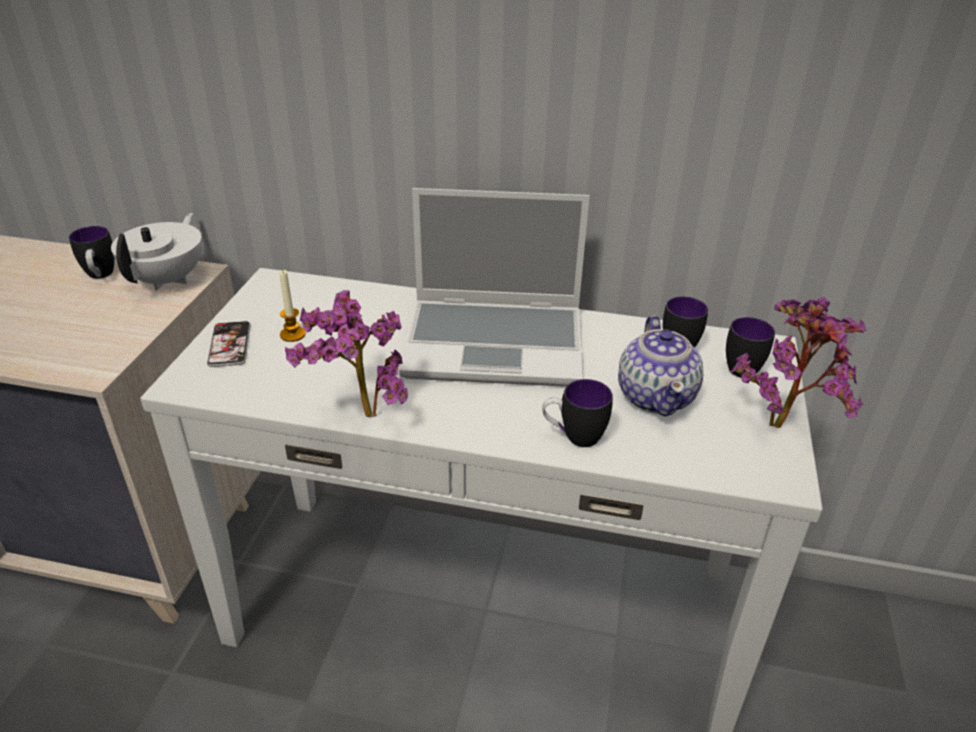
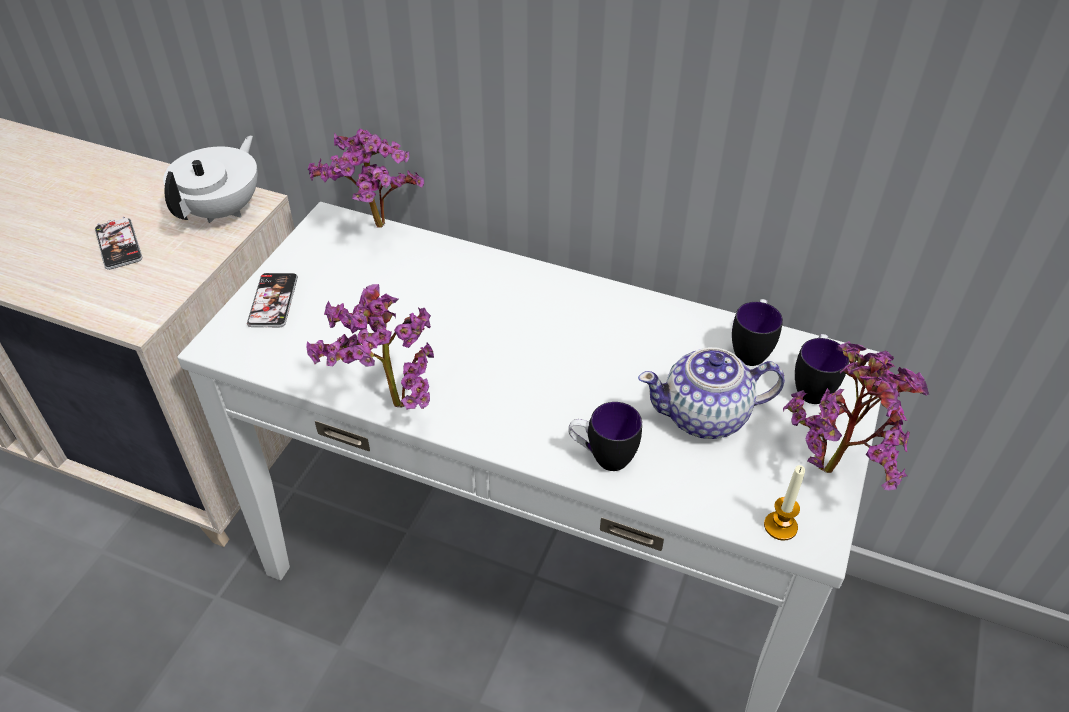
camera: 10 degrees right, 10 degrees up
mug [69,226,115,279] -> none
candle [279,269,306,342] -> candle moved to [764,465,805,541]
laptop [399,188,590,387] -> none
teapot [618,315,704,417] -> teapot turned 75 degrees clockwise [638,347,785,439]
none -> phone [95,217,142,270]
none -> potted plant [308,129,424,228]

